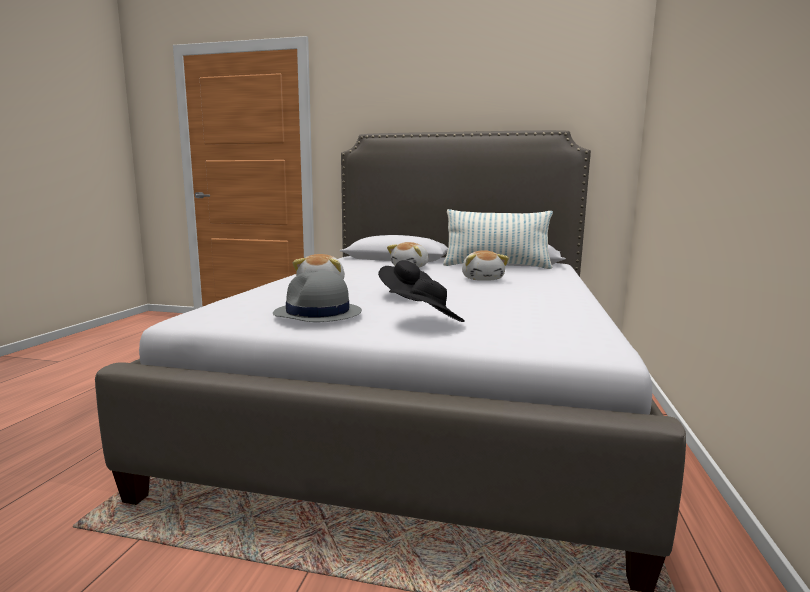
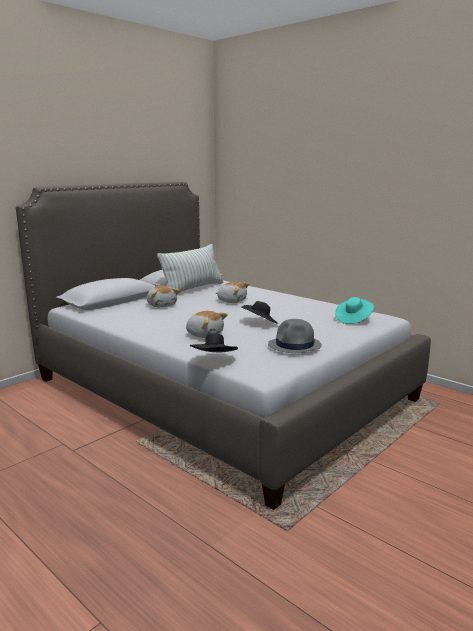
camera: 60 degrees left, 5 degrees up
black hat [389,278,465,322] -> black hat moved to [190,333,238,352]
none -> turquoise hat [335,297,374,324]

